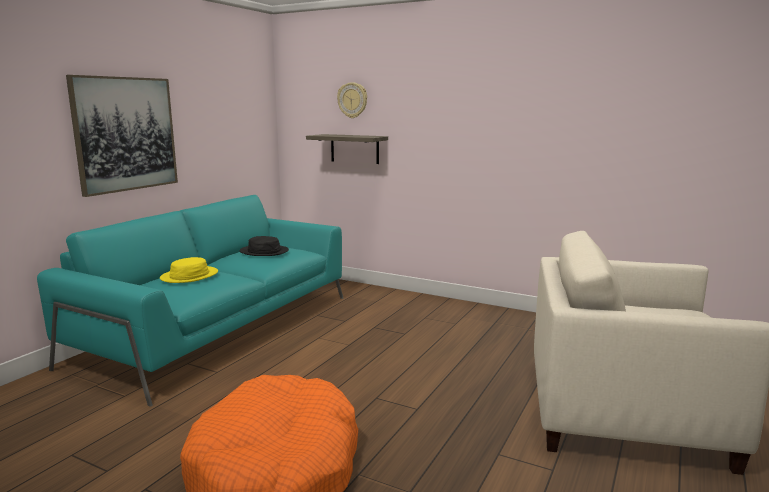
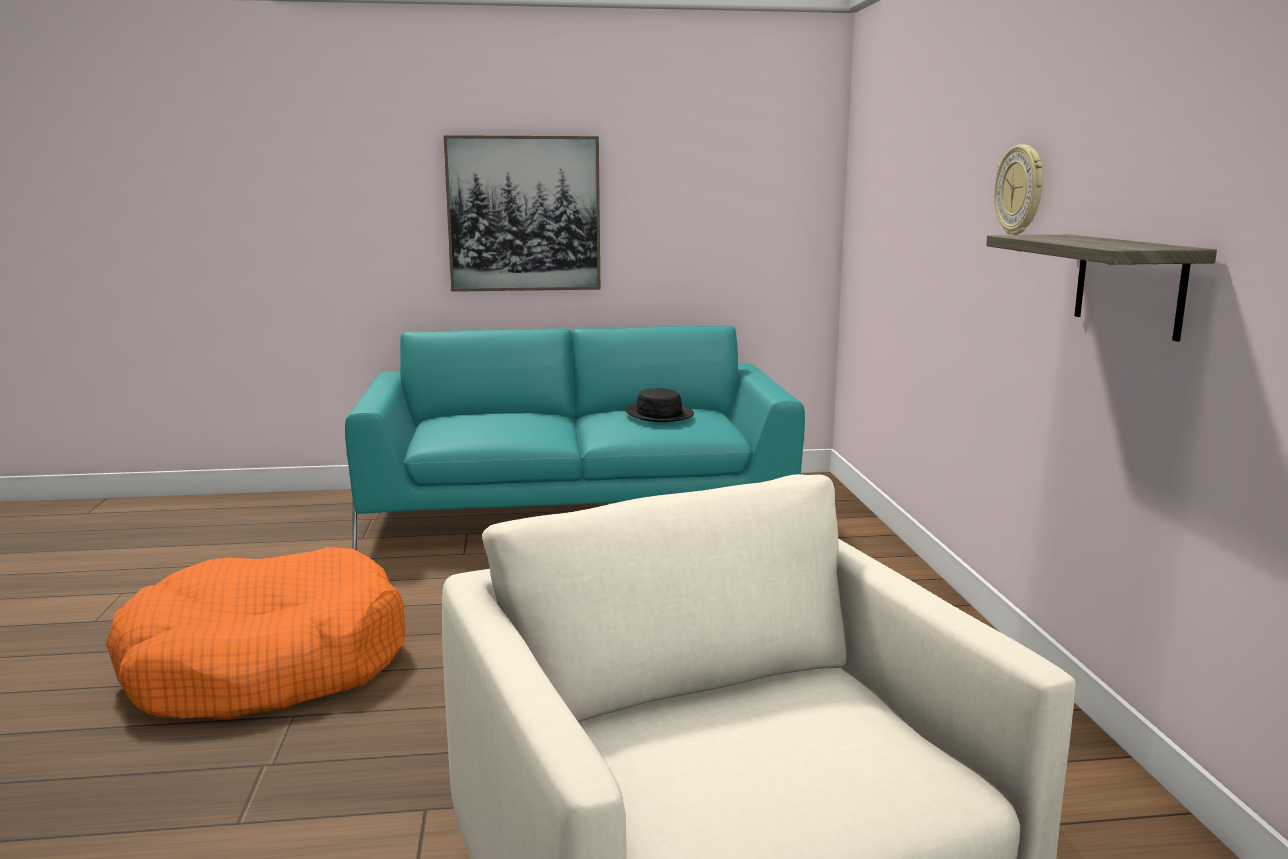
camera: 55 degrees right, 0 degrees up
yellow hat [160,257,218,283] -> none
shelf [306,134,388,164] -> shelf moved to [986,235,1217,342]
wall clock [337,82,367,118] -> wall clock moved to [994,144,1043,235]

